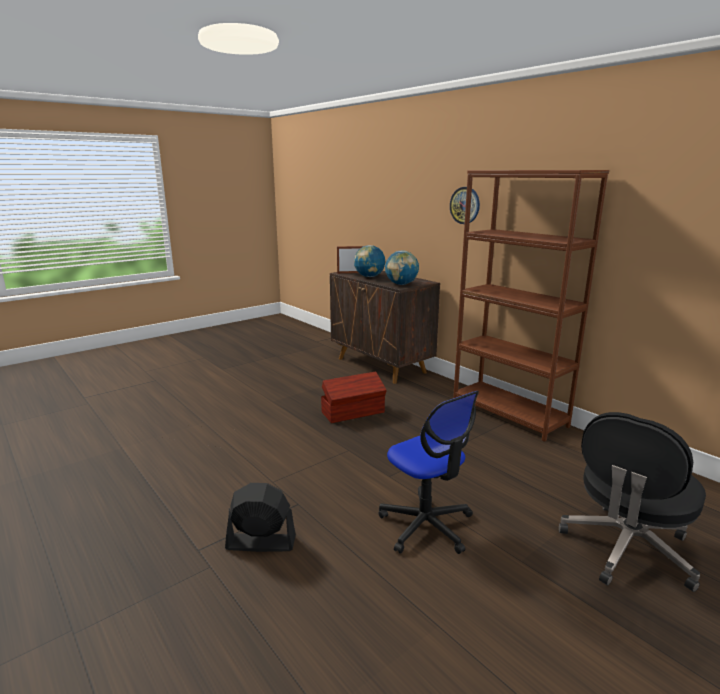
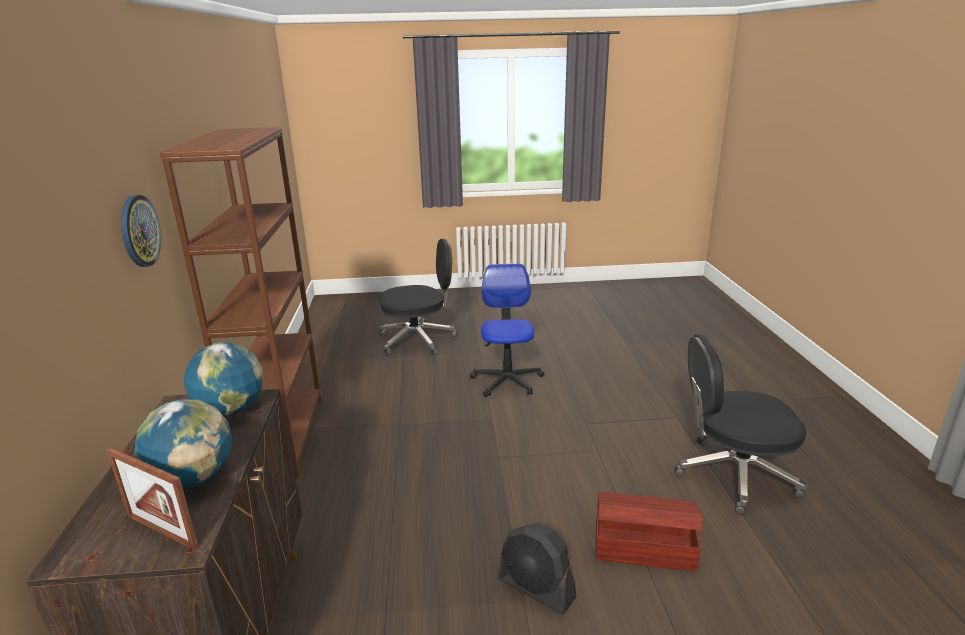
camera: 145 degrees left, 5 degrees up
black fan [225,483,296,552] -> black fan moved to [498,523,576,615]
brown storage box [321,372,387,423] -> brown storage box moved to [596,492,703,572]
none -> black office chair [675,334,807,514]

